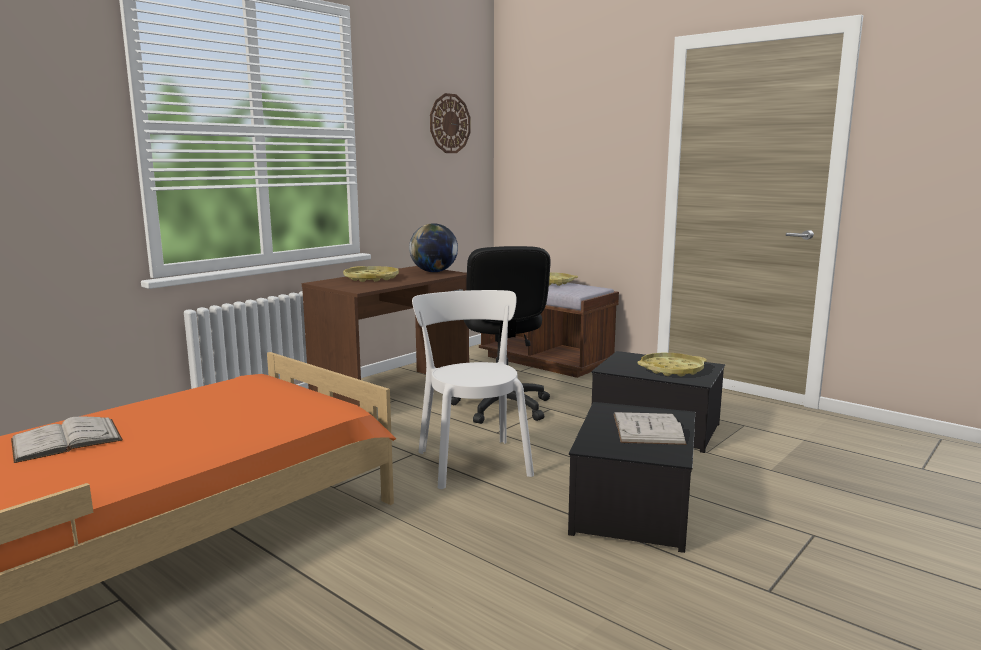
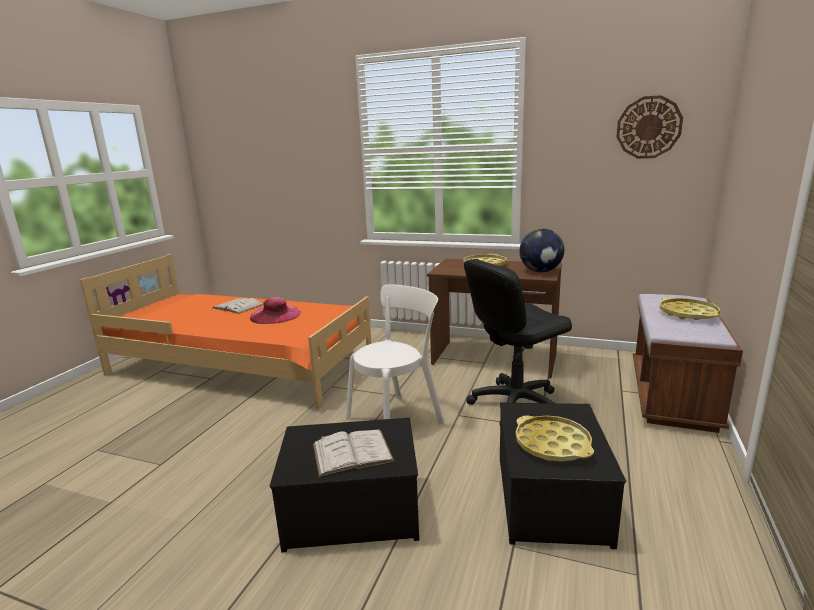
camera: 70 degrees right, 5 degrees up
none -> pink hat [250,297,301,324]

